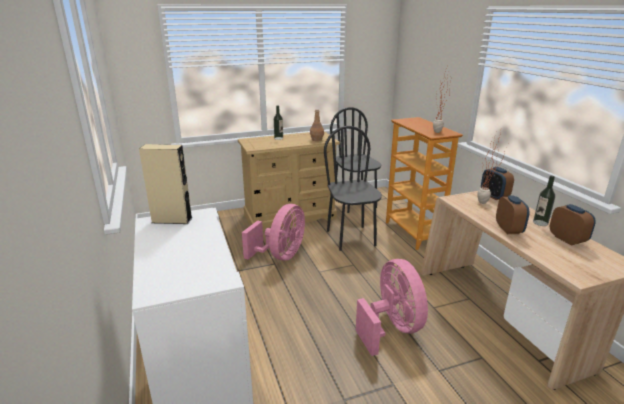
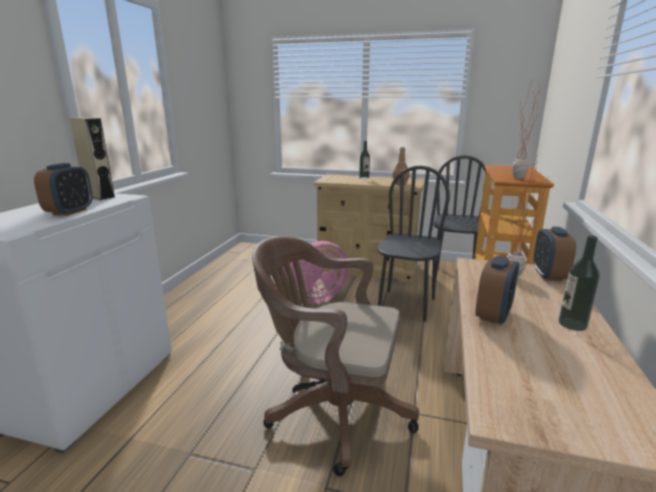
camera: 35 degrees right, 5 degrees down
pink fan [356,259,428,356] -> brown office chair [252,236,419,477]
alarm clock [550,204,596,245] -> alarm clock moved to [34,163,93,216]

